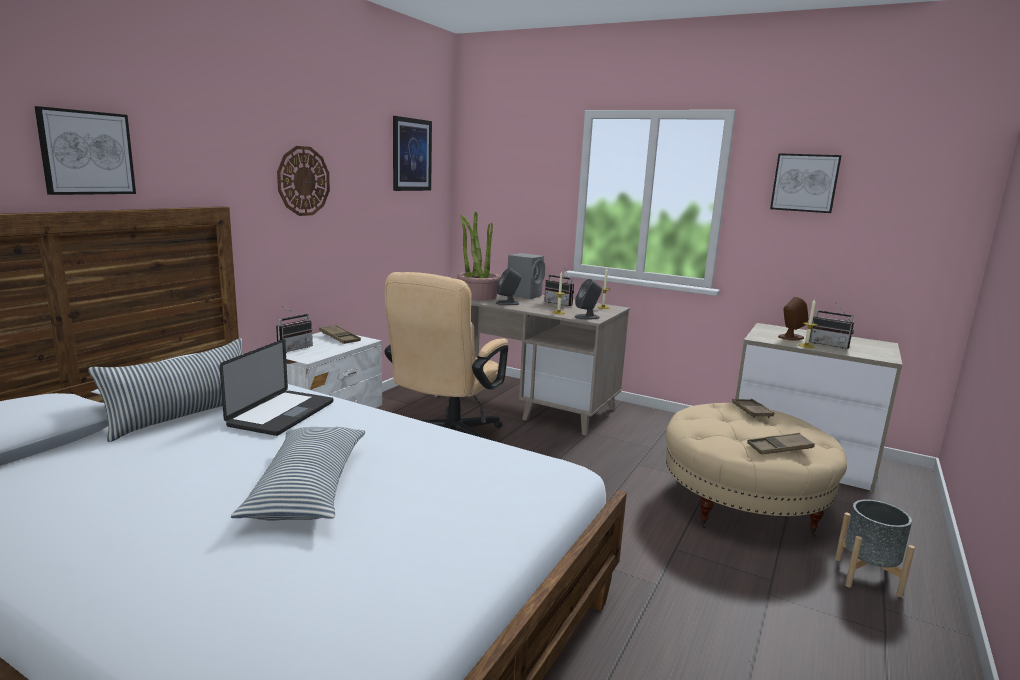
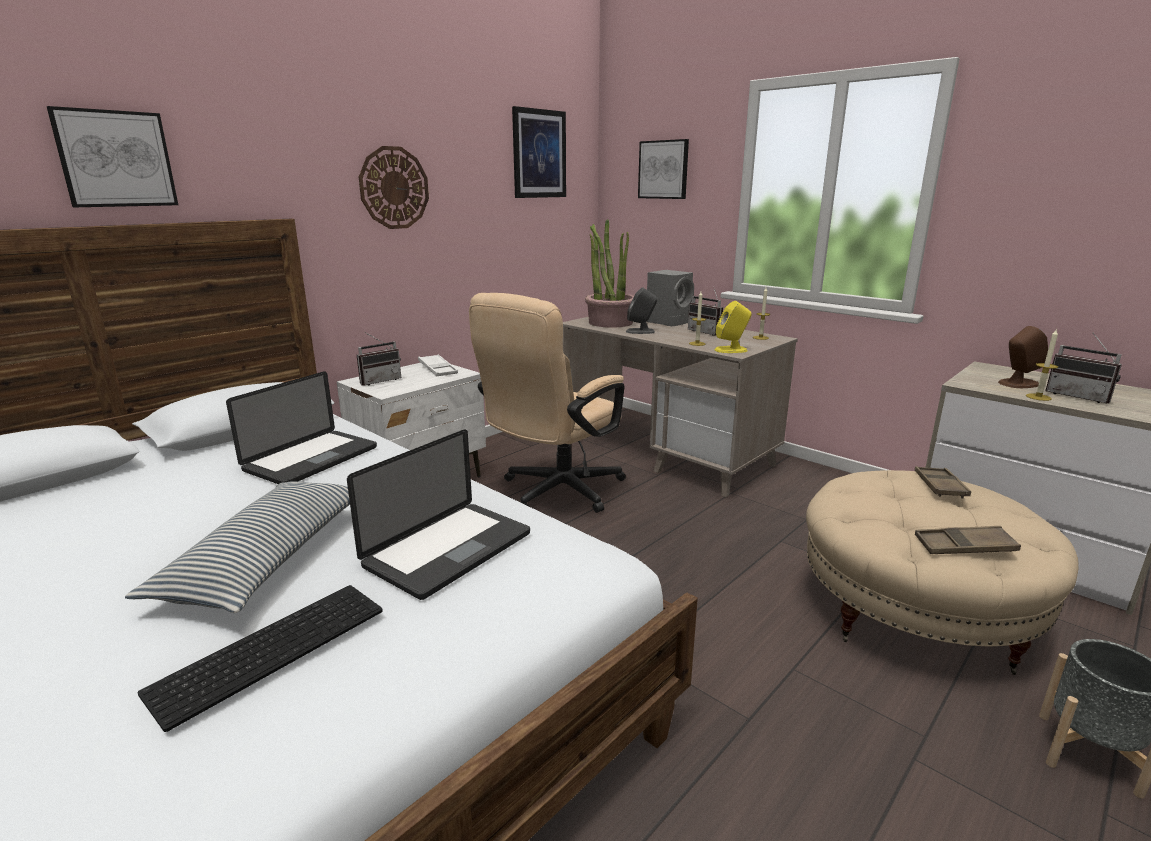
camera: 15 degrees right, 5 degrees up
pillow [88,338,243,442] -> none
brown tray [319,325,361,344] -> white tray [418,354,458,376]
grey speaker [575,279,602,320] -> yellow speaker [715,301,752,353]
picture [770,153,842,213] -> picture moved to [638,139,689,199]
none -> keyboard [137,585,383,732]
none -> laptop [347,429,530,600]

